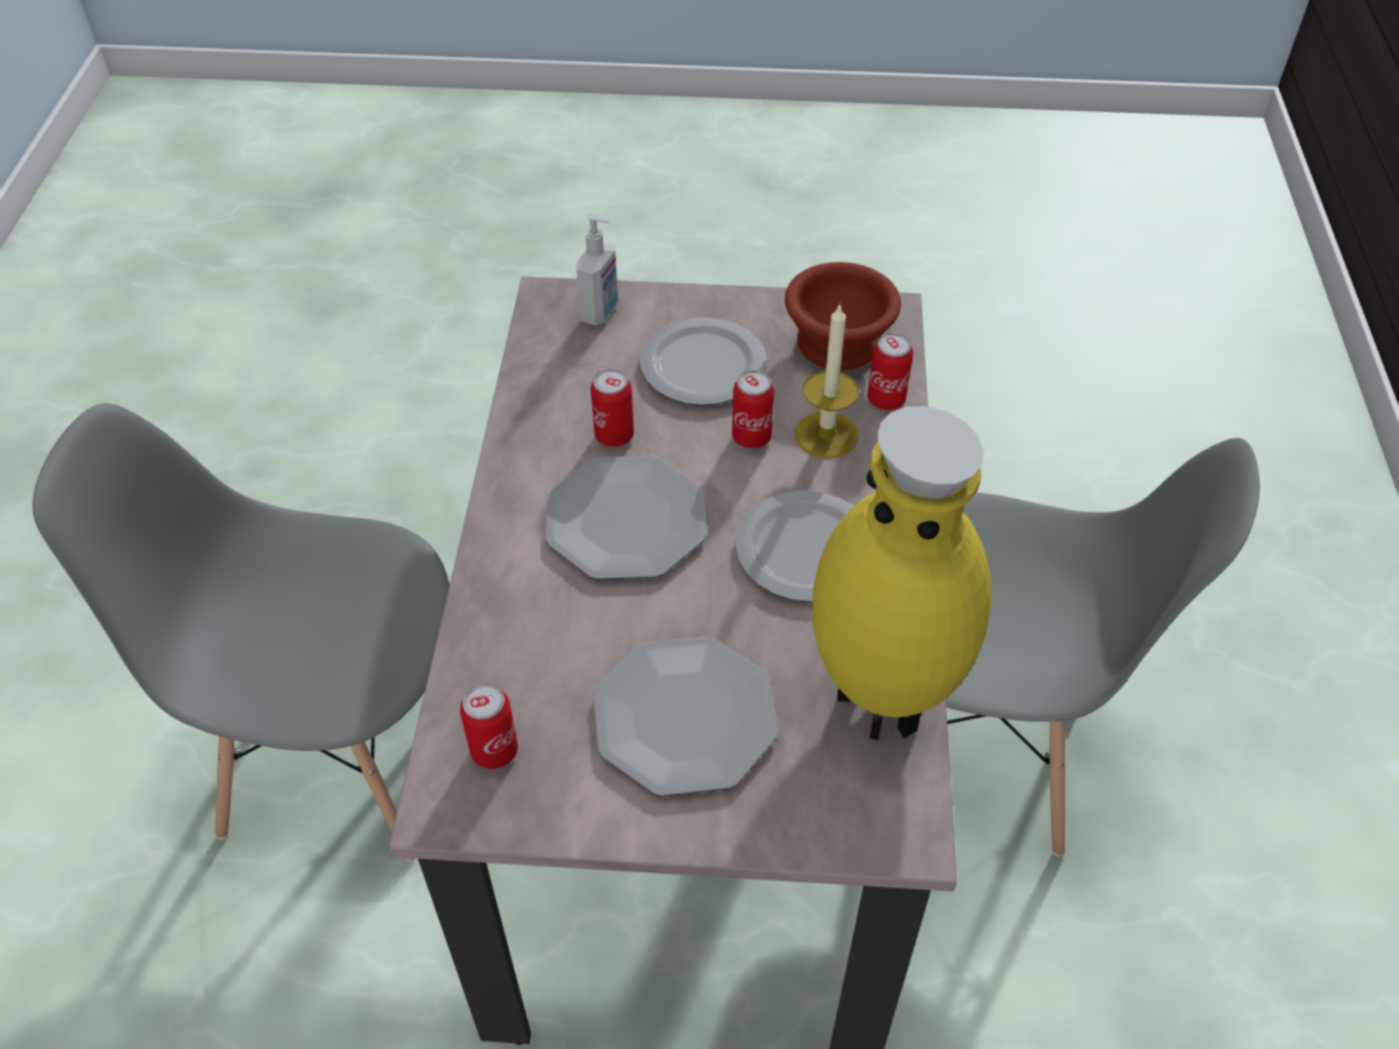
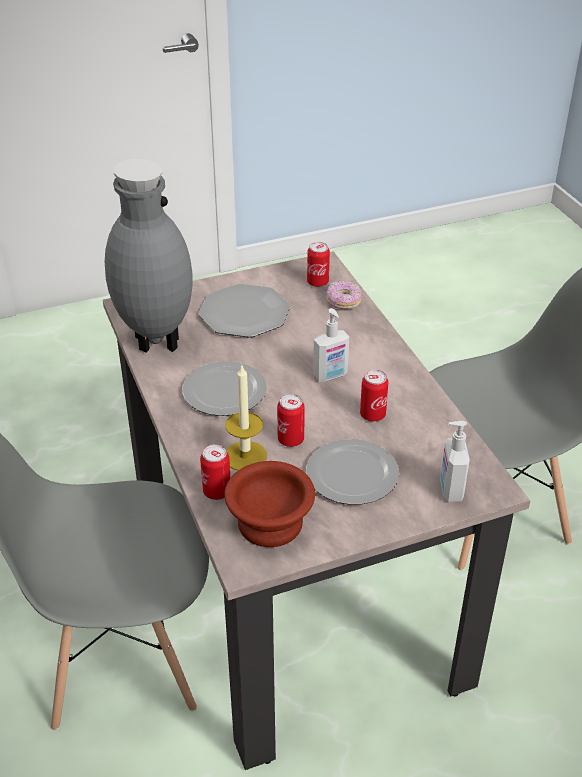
camera: 155 degrees right, 10 degrees down
plate [545,456,707,579] -> soap dispenser [313,308,349,382]
yellow vase [812,406,991,740] -> grey vase [105,159,193,353]
none -> donut [326,281,361,309]

